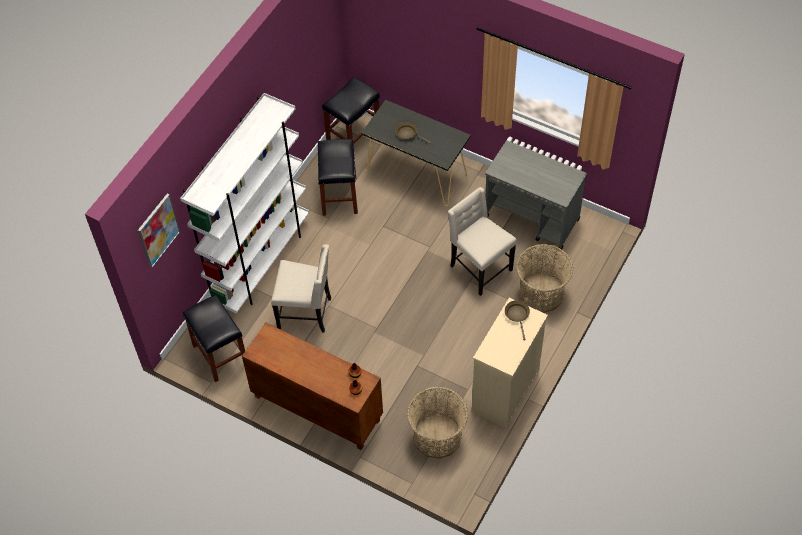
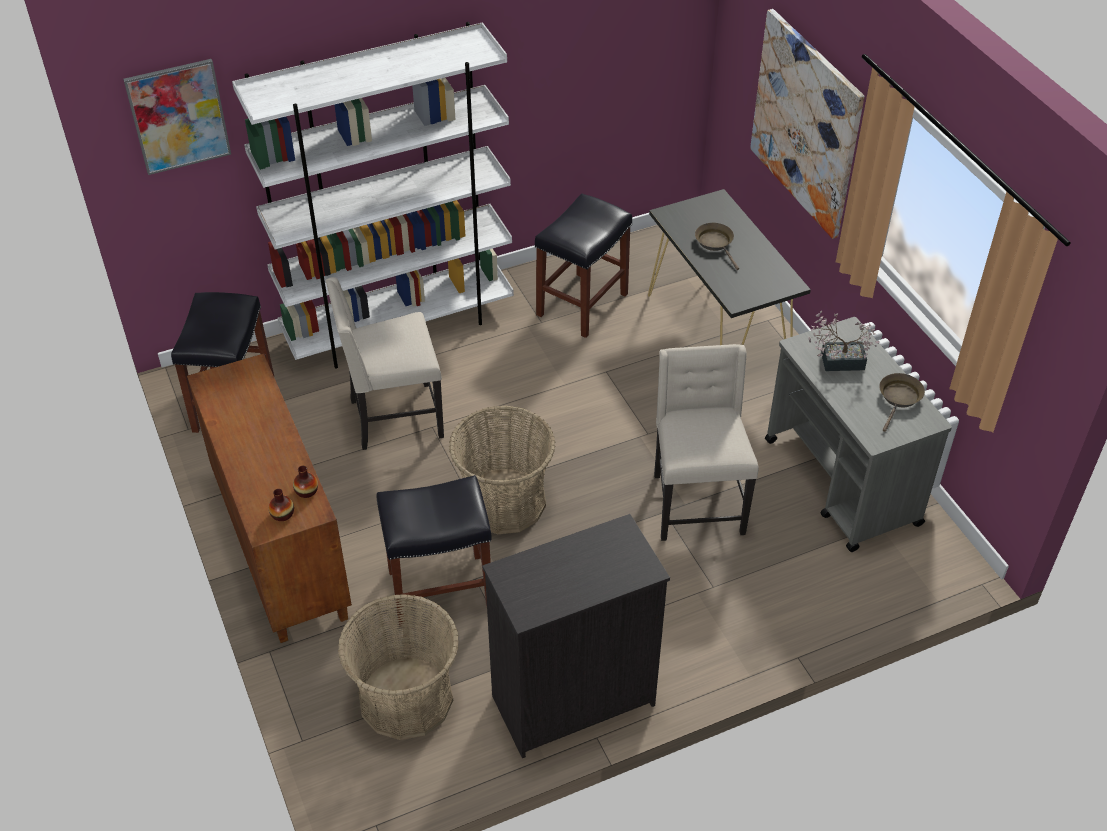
camera: 35 degrees right, 10 degrees down
beige chair [271,244,331,333] -> beige chair turned 120 degrees clockwise [326,277,444,450]
black stool [322,77,380,143] -> black stool moved to [376,475,492,625]
beige dresser [472,298,548,428] -> black dresser [482,514,670,758]
brown frying pan [505,300,530,340] -> brown frying pan moved to [879,373,925,432]
basket [516,244,573,313] -> basket moved to [449,406,555,534]
none -> picture [750,9,864,239]
none -> potted plant [808,311,880,371]

